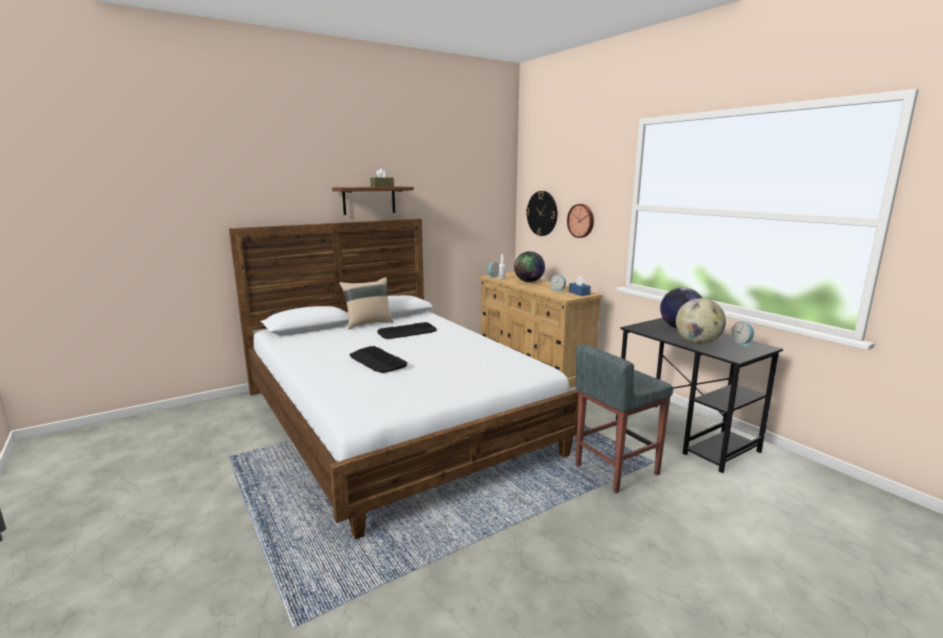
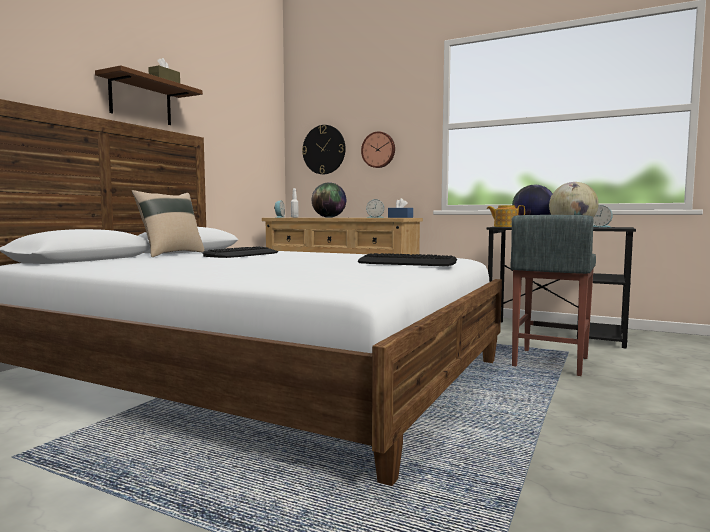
camera: 30 degrees left, 10 degrees down
keyboard [350,346,407,373] -> keyboard moved to [358,253,457,266]
none -> teapot [487,205,525,227]

